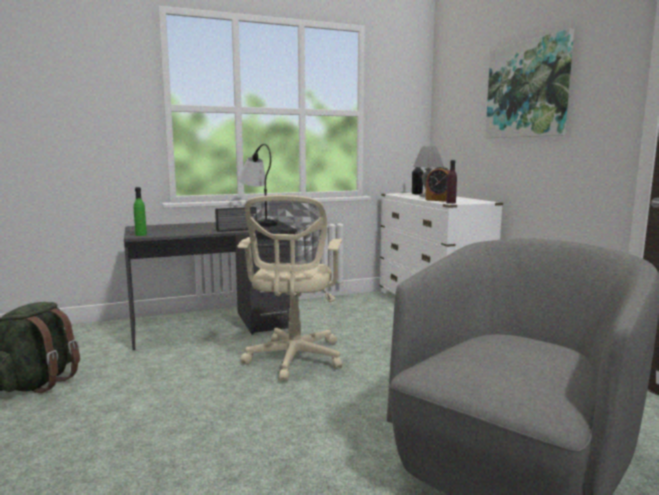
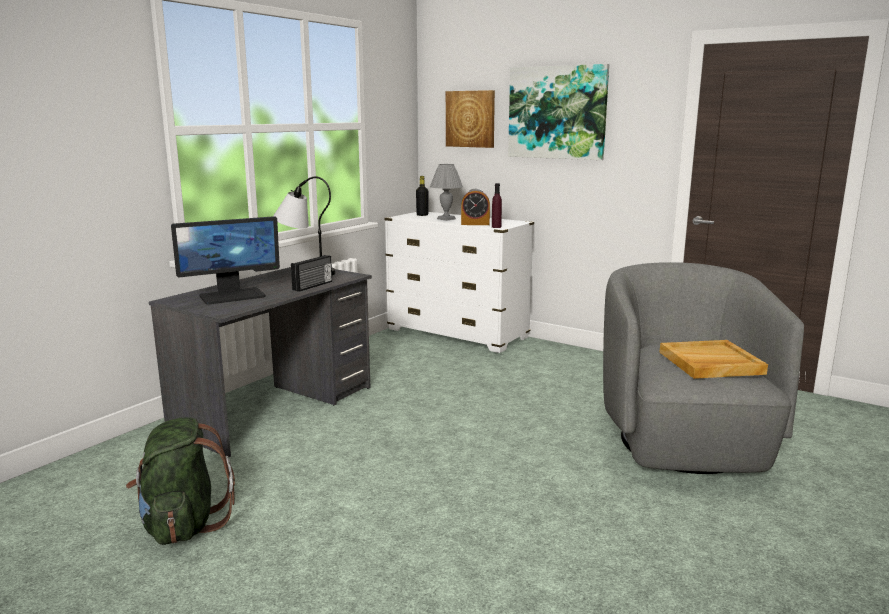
camera: 35 degrees left, 5 degrees up
green bottle [134,187,147,236] -> none
beige office chair [237,195,342,382] -> none
none -> monitor [171,216,280,305]
none -> picture [446,90,495,148]
none -> beige tray [660,340,768,379]

